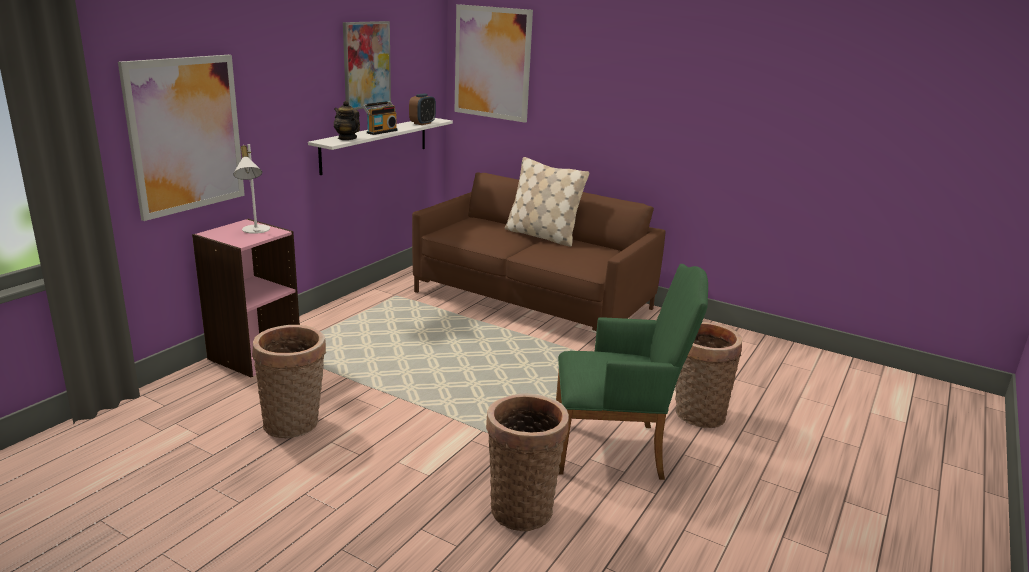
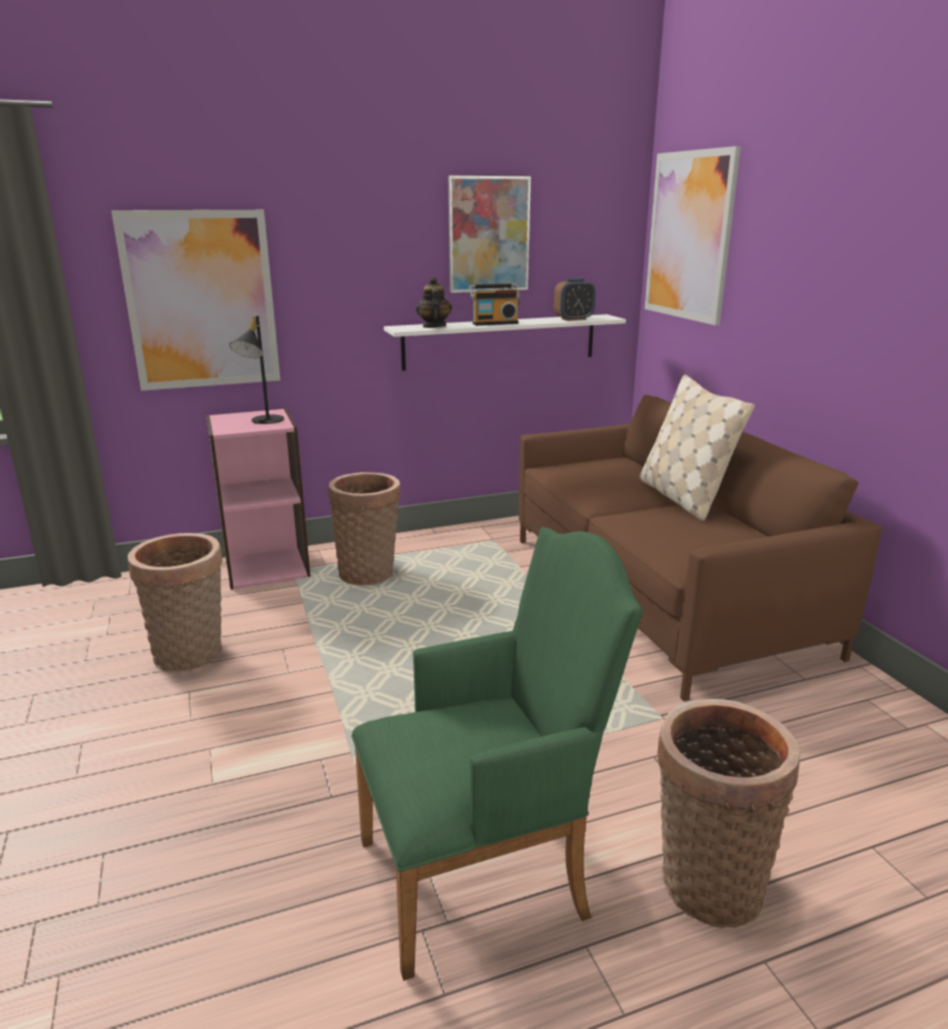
camera: 40 degrees right, 0 degrees up
white table lamp [233,144,270,234] -> black table lamp [229,316,284,424]
basket [486,394,569,531] -> basket moved to [328,472,401,585]
green armchair [556,264,708,480] -> green armchair turned 60 degrees counterclockwise [351,527,643,981]

